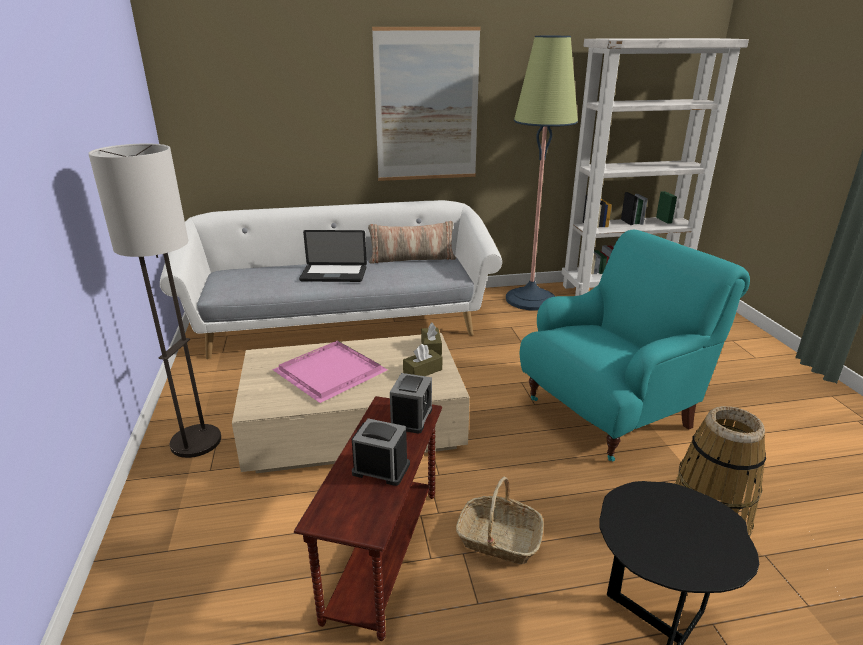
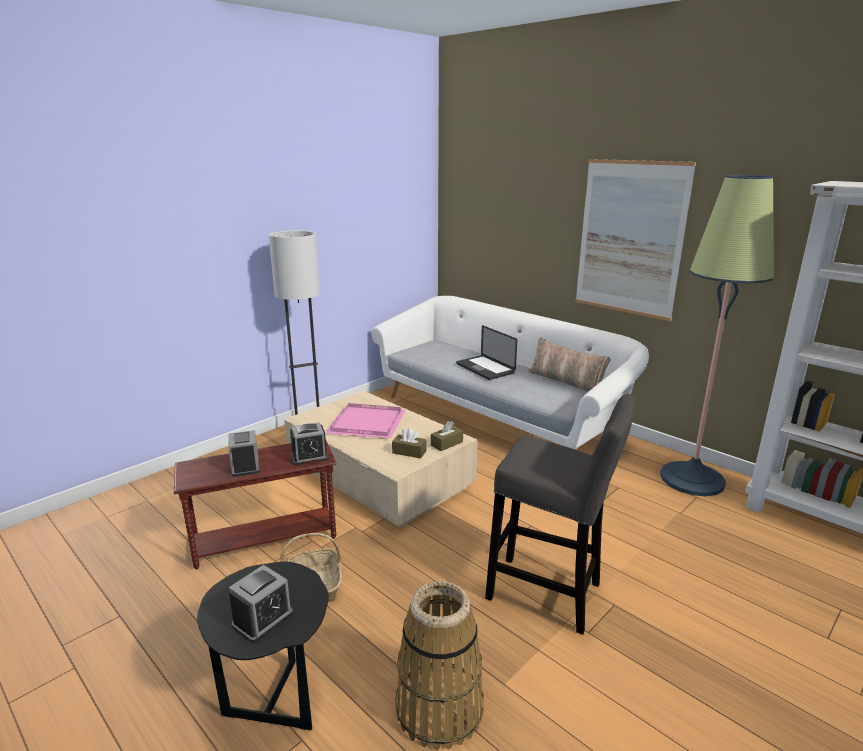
camera: 55 degrees right, 5 degrees down
turquoise armchair [520,230,750,461] -> grey stool [485,394,635,635]
none -> alarm clock [229,565,294,644]

